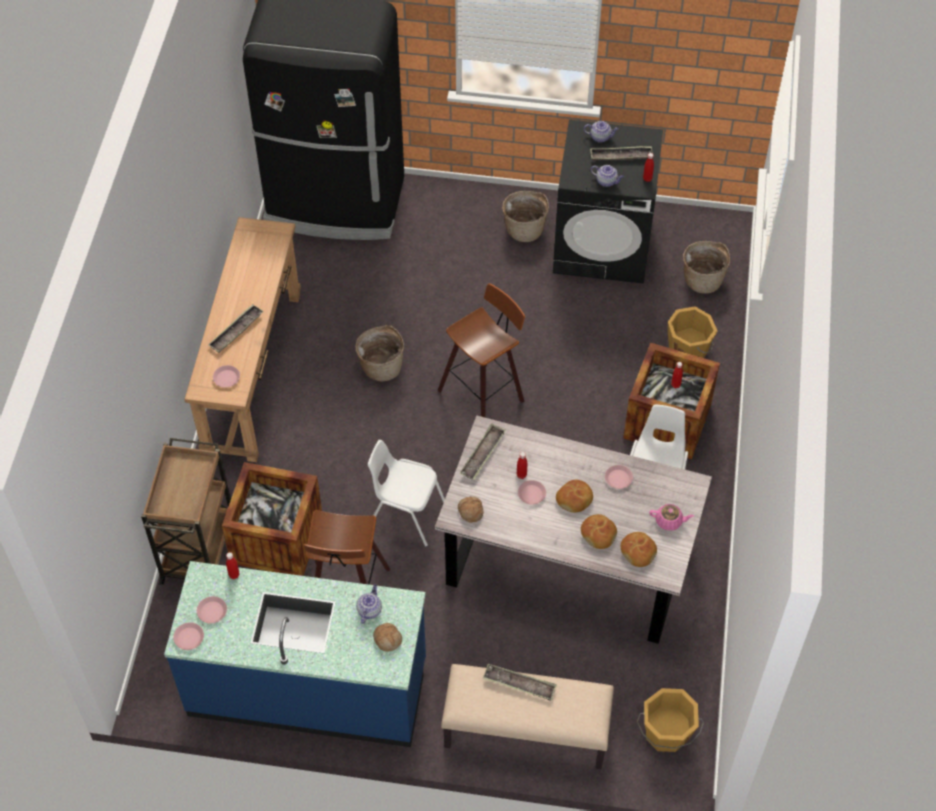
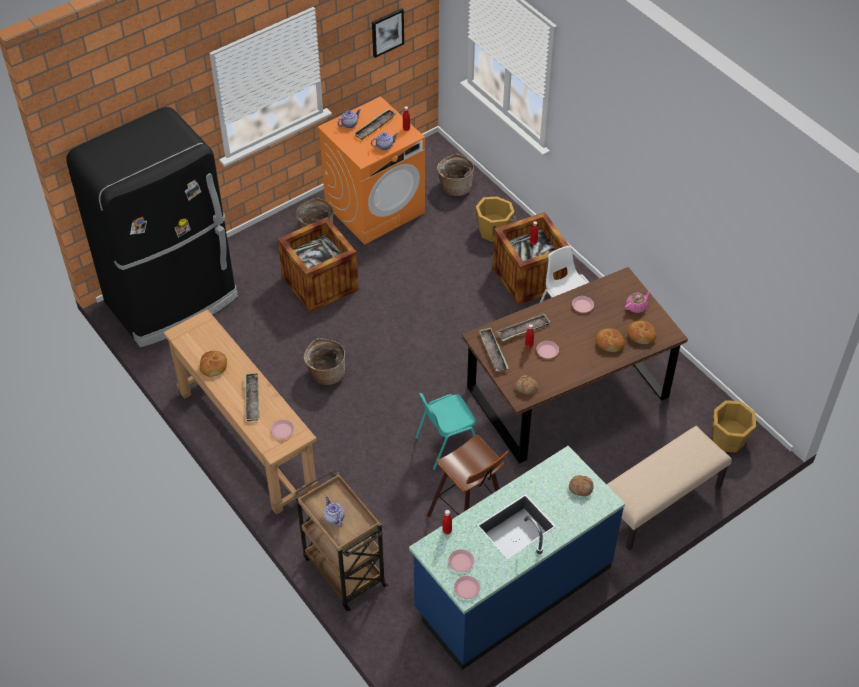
camera: 45 degrees left, 5 degrees down
crate [222,462,322,576] -> crate moved to [278,217,359,313]
teapot [356,584,382,624] -> teapot moved to [323,497,345,527]
white chair [368,440,445,547] -> turquoise chair [415,393,476,470]
grey dining table [435,415,712,644] -> brown dining table [462,267,688,463]
stool [437,283,525,417] -> none
tray [483,664,557,701] -> tray moved to [496,313,550,341]
black washing machine [553,119,663,284] -> orange washing machine [318,96,425,245]
bread [556,480,593,512] -> bread moved to [200,351,227,377]
none -> picture [372,8,404,58]

